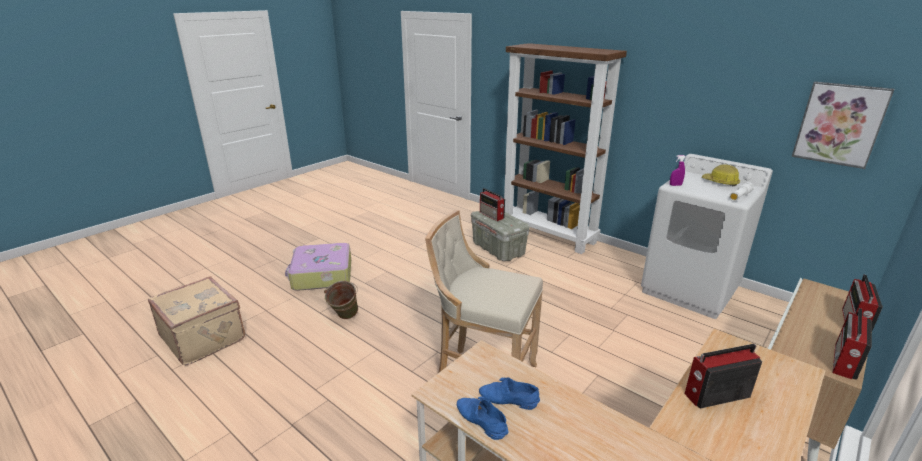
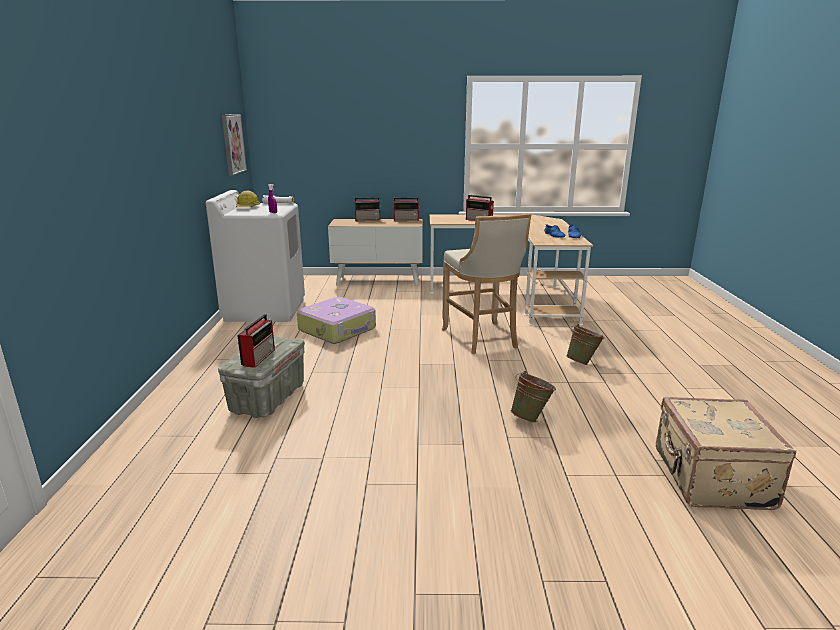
camera: 130 degrees left, 5 degrees down
suitcase [285,243,351,291] -> suitcase moved to [297,297,376,344]
brown bookcase [504,43,627,254] -> none
none -> green bucket [566,324,605,365]

